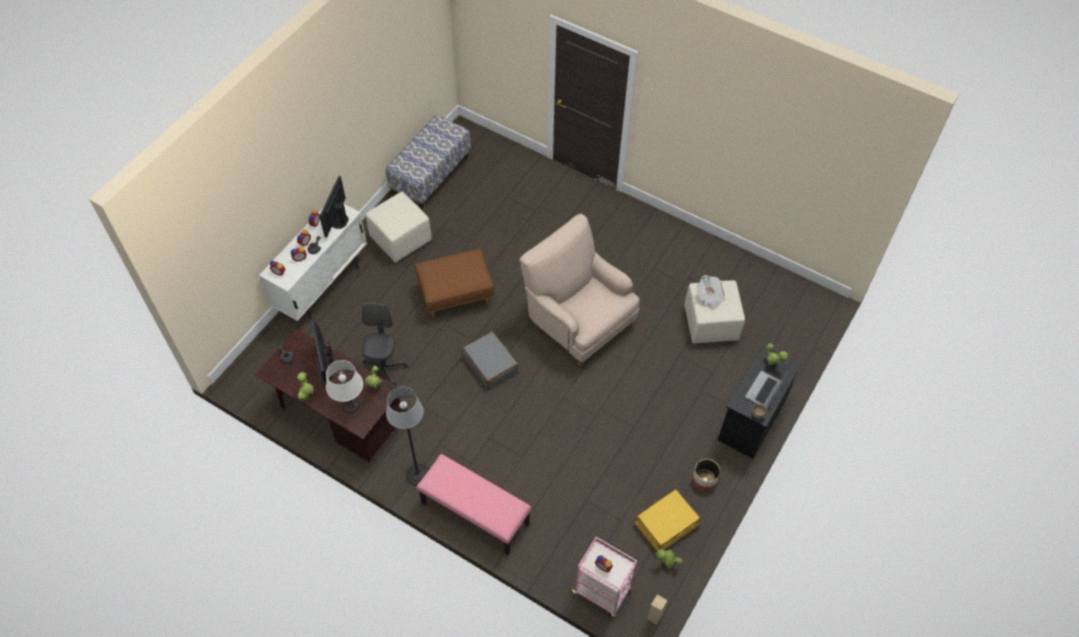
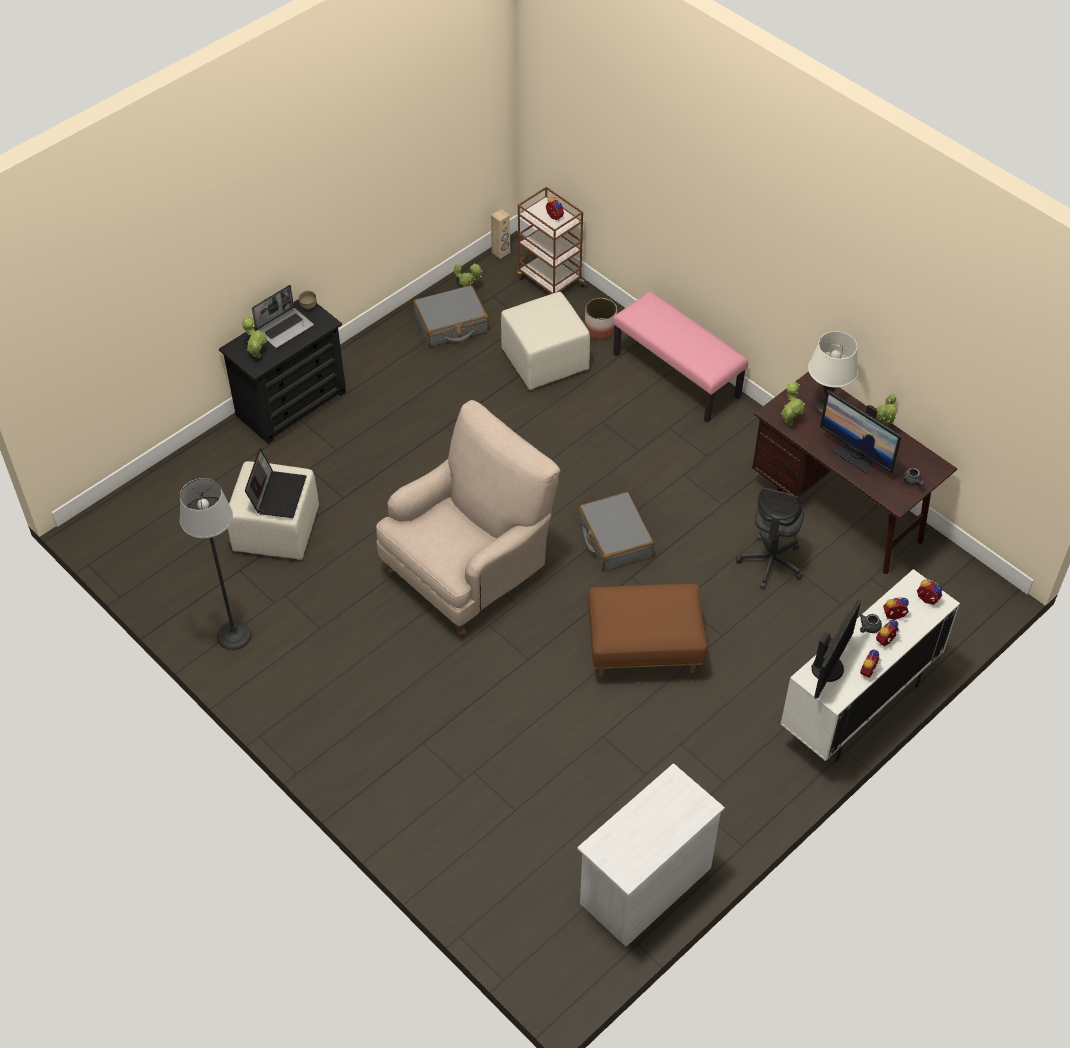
camera: 165 degrees left, 5 degrees down
monitor [310,318,334,385] -> monitor turned 135 degrees clockwise [820,390,902,474]
beige ottoman [366,192,432,262] -> beige ottoman moved to [501,292,590,390]
bench [386,115,471,210] -> white dresser [577,763,725,947]
floor lamp [386,387,429,486] -> floor lamp moved to [180,478,252,650]
beige armchair [519,214,640,366] -> beige armchair turned 105 degrees counterclockwise [376,400,560,635]
pink cart [569,537,637,618] -> brown cart [517,187,587,294]
yellow suitcase [634,489,701,551] -> grey suitcase [413,285,489,347]
planter [692,459,721,491] -> planter moved to [584,298,617,339]
newspaper [697,275,725,310] -> laptop [245,448,307,518]

